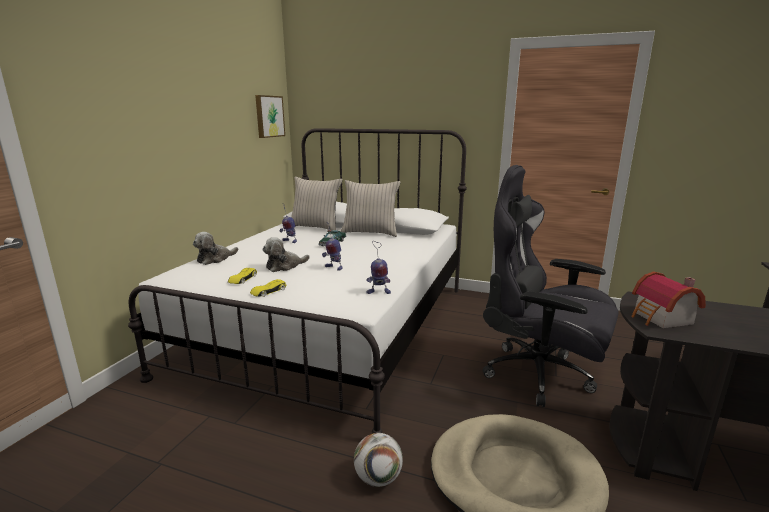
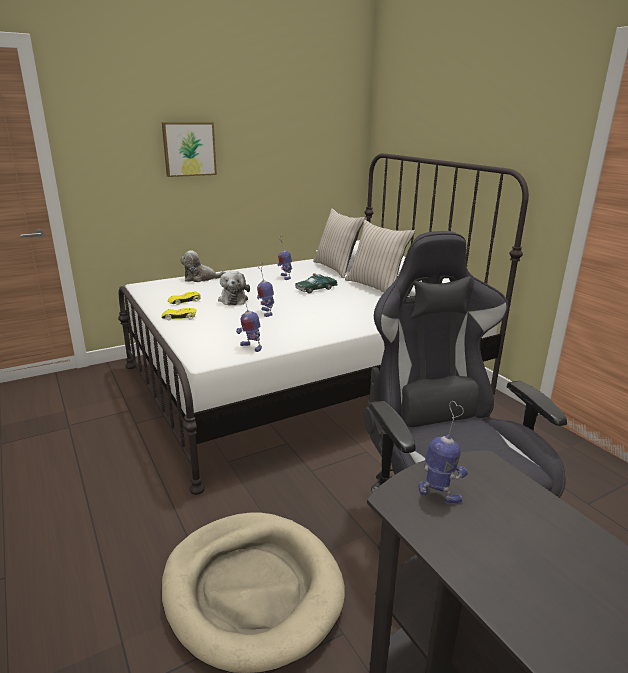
camera: 40 degrees right, 5 degrees up
picture [255,95,285,138] -> picture moved to [162,122,217,177]
plush toy [263,237,310,272] -> plush toy turned 105 degrees counterclockwise [218,271,250,306]
football [354,433,403,487] -> none
toy house [631,271,706,328] -> toy robot [419,401,468,504]

